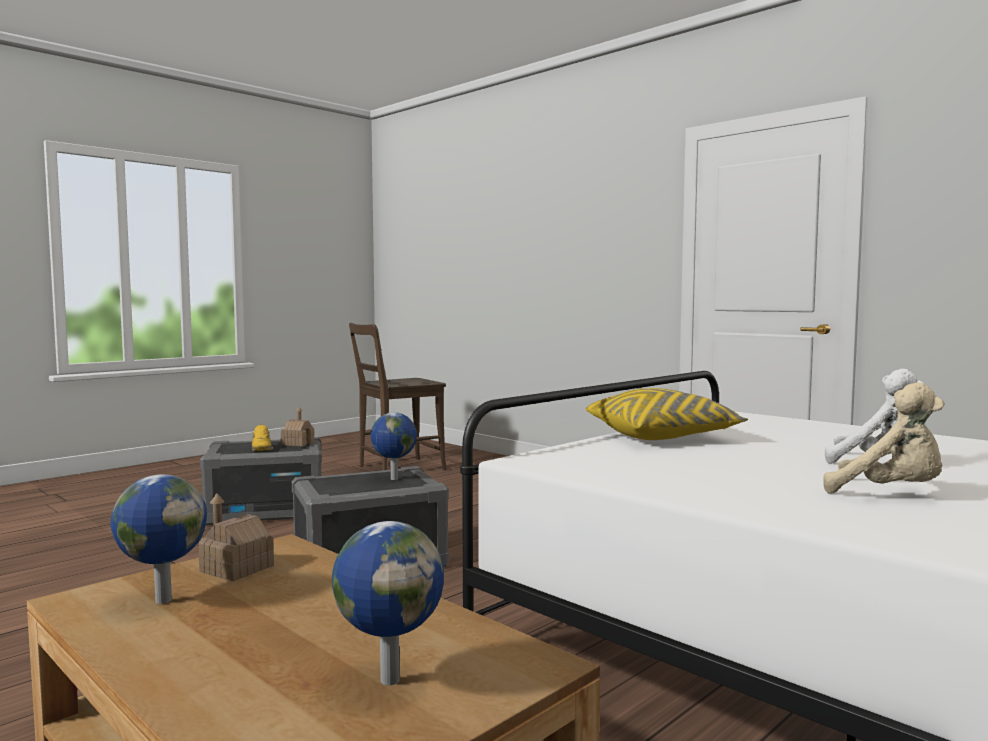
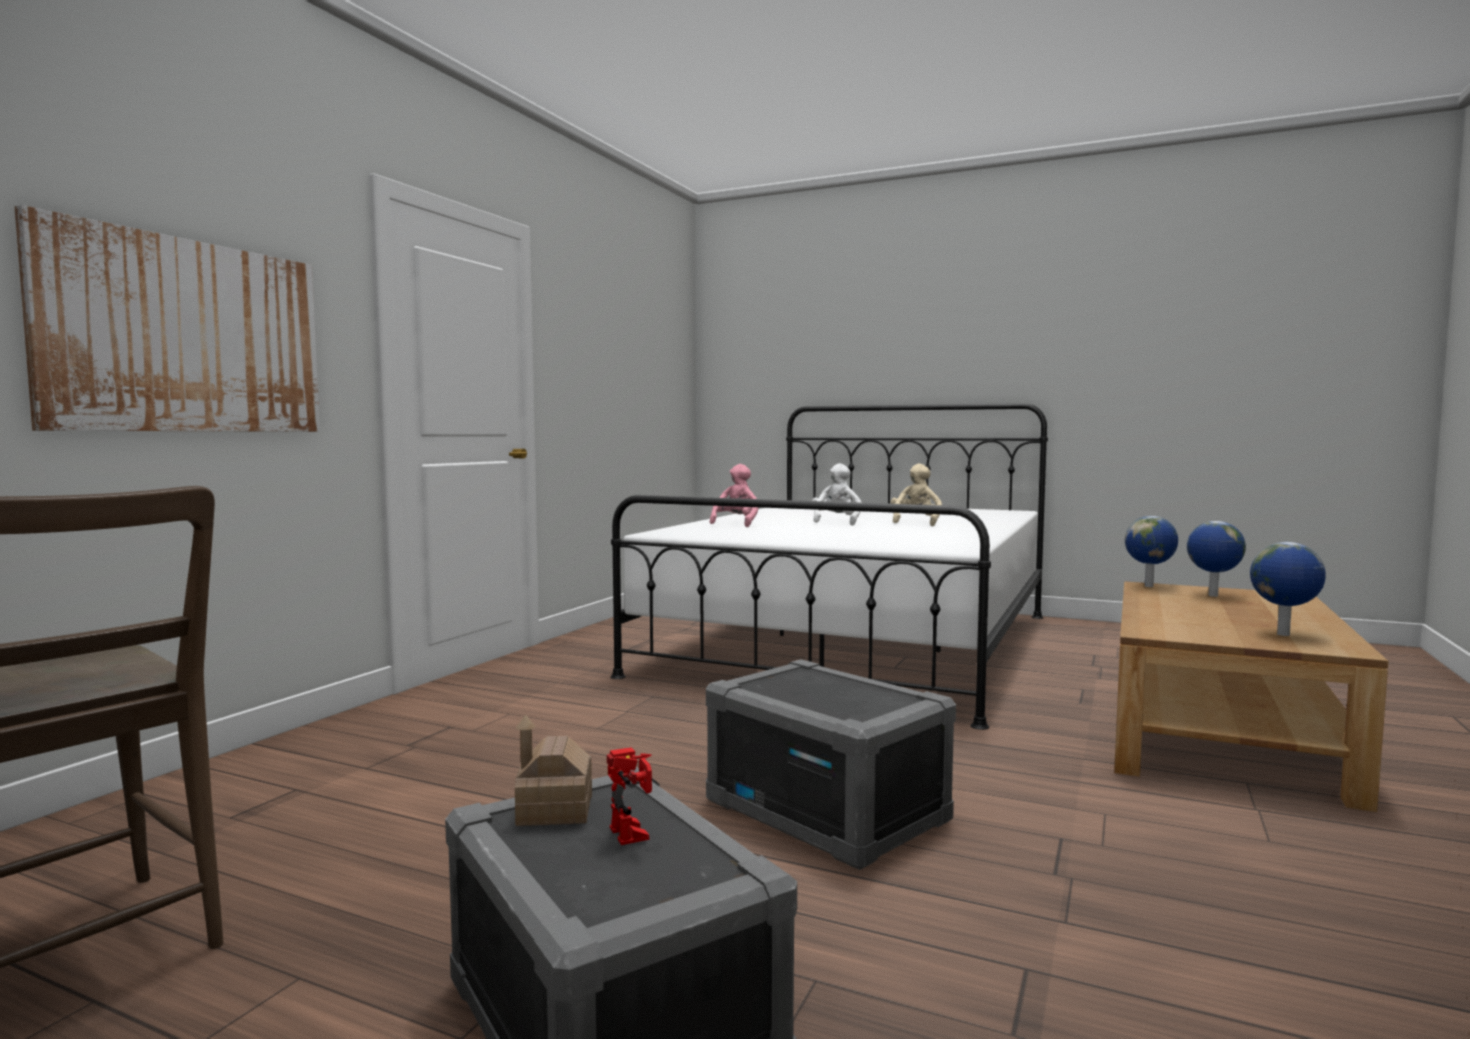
camera: 110 degrees left, 0 degrees up
toy house [199,493,274,581] -> none
yellow shoe [252,424,273,451] -> toy robot [607,747,652,845]
globe [371,412,417,480] -> globe moved to [1125,516,1178,587]
yellow pillow [585,388,748,440] -> none
none -> picture [15,205,320,432]
none -> pink plush toy [710,464,759,527]

